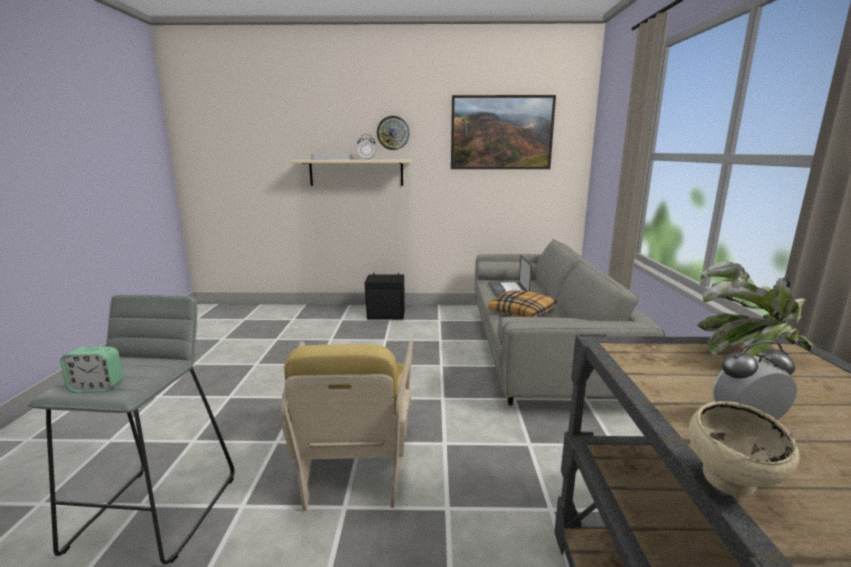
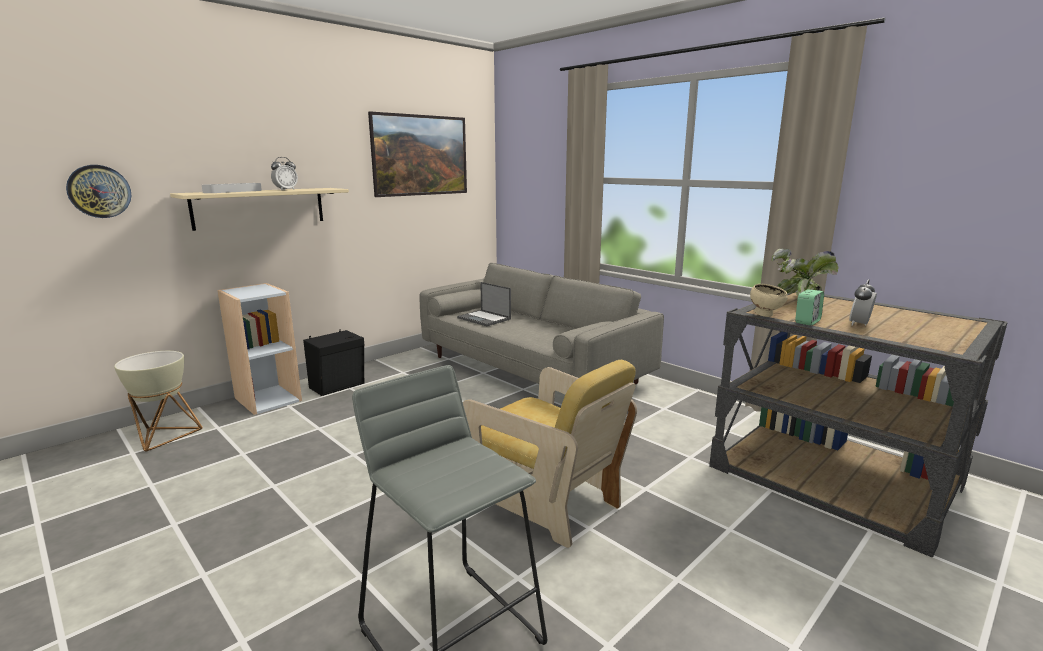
camera: 45 degrees left, 0 degrees up
alarm clock [60,347,123,392] -> alarm clock moved to [795,290,824,326]
wall clock [377,116,410,150] -> wall clock moved to [66,165,131,218]
pillow [488,290,557,317] -> none
beige bowl [688,401,800,497] -> beige bowl moved to [750,284,788,317]
none -> planter [114,351,203,452]
none -> bookcase [217,283,302,415]

